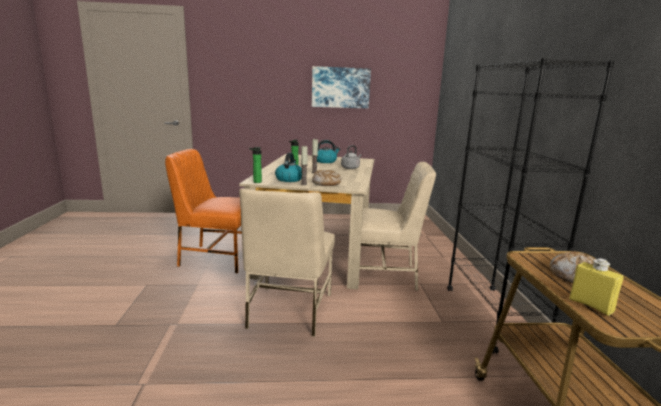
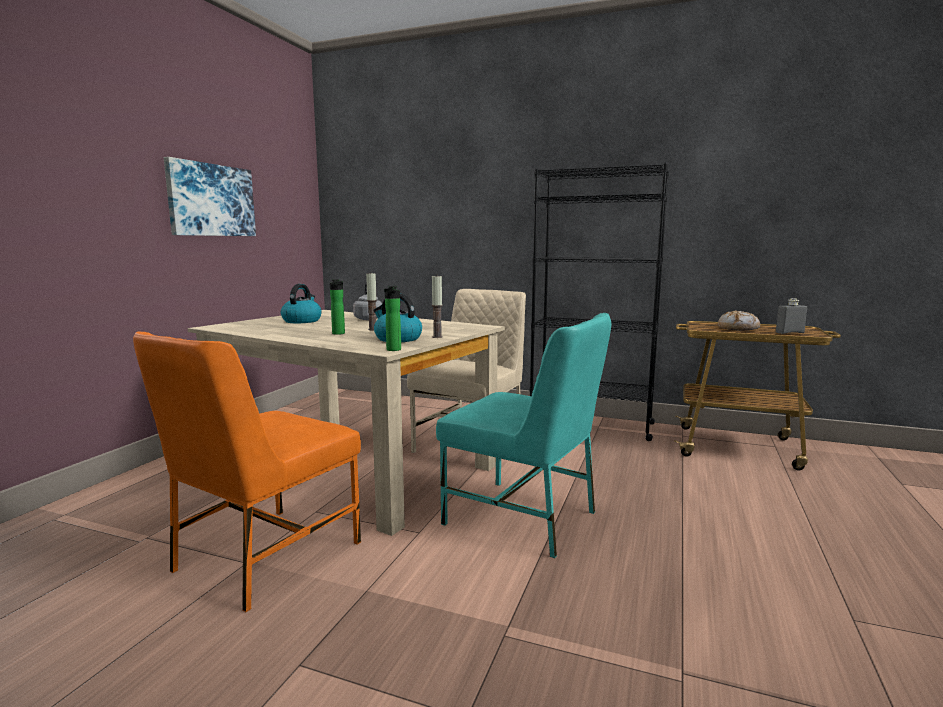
camera: 65 degrees left, 5 degrees down
beige chair [239,188,335,337] -> turquoise chair [436,313,611,558]
bread [312,170,341,186] -> none
yellow bottle [569,258,624,316] -> grey bottle [776,298,807,334]

